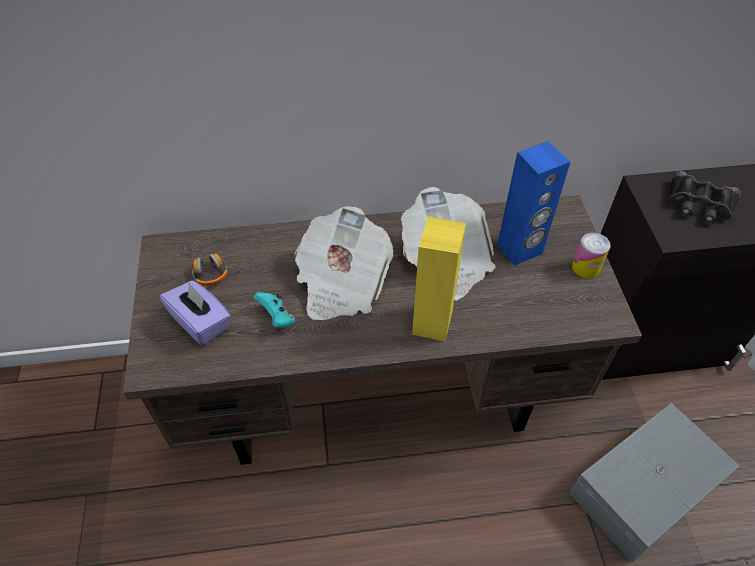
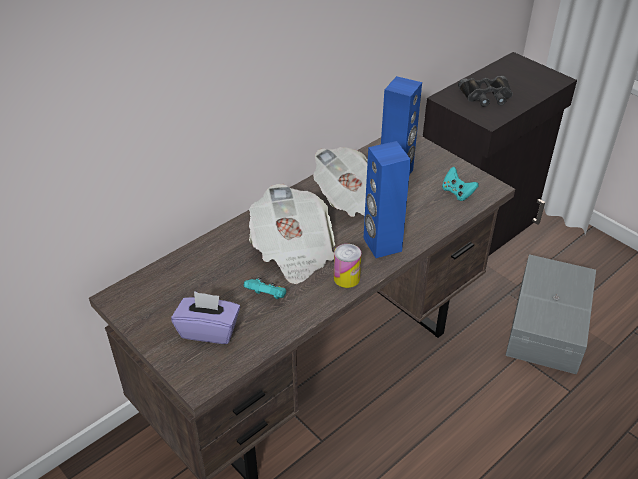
camera: 35 degrees left, 10 degrees down
headphones [179,234,228,286] -> none
yellow speaker [412,216,466,342] -> blue speaker [363,141,411,258]
can [572,233,611,279] -> can moved to [334,244,361,288]
none -> turquoise game controller [442,167,479,201]

